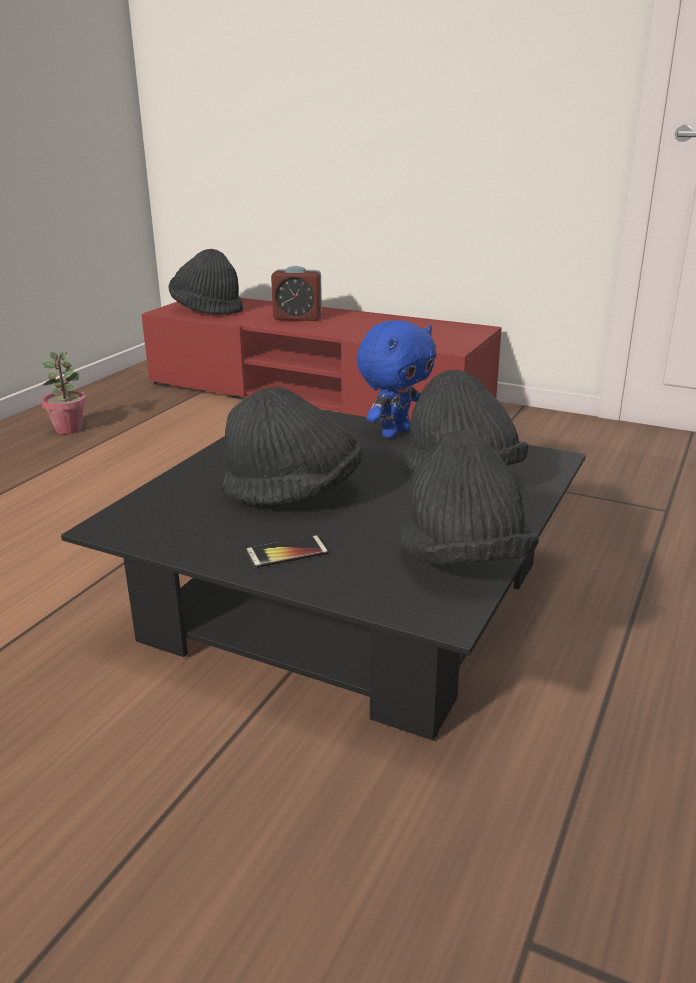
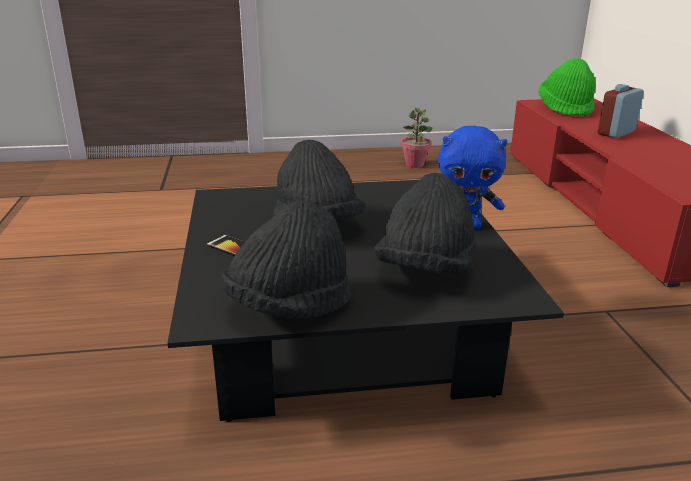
camera: 55 degrees right, 0 degrees up
black hat [169,249,243,315] -> green hat [539,58,596,117]
alarm clock [271,266,322,321] -> alarm clock turned 75 degrees clockwise [598,84,644,138]

